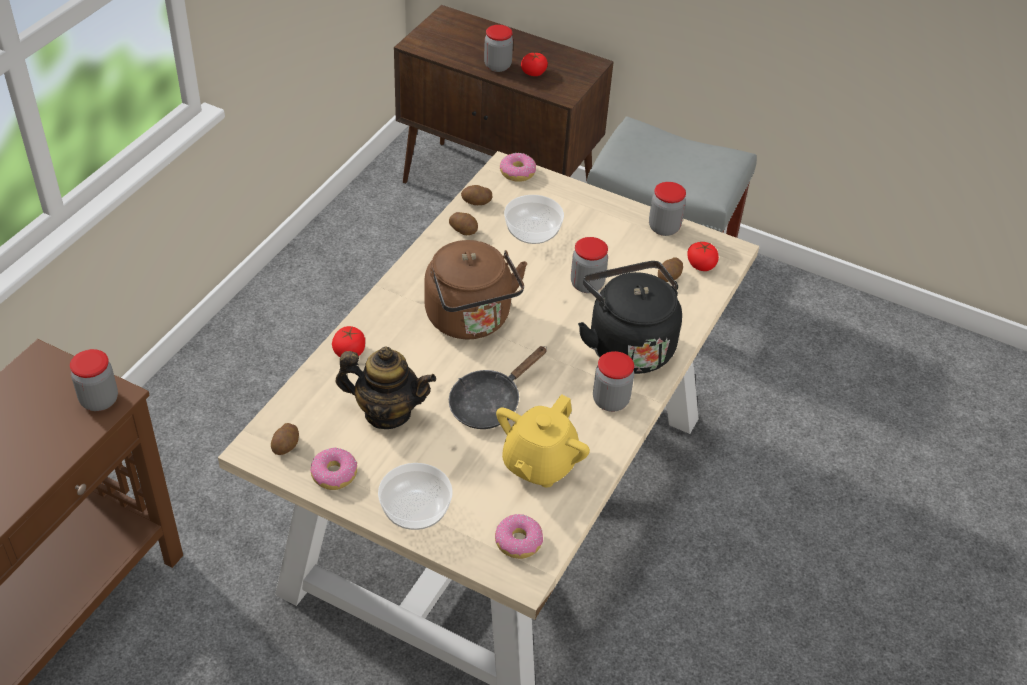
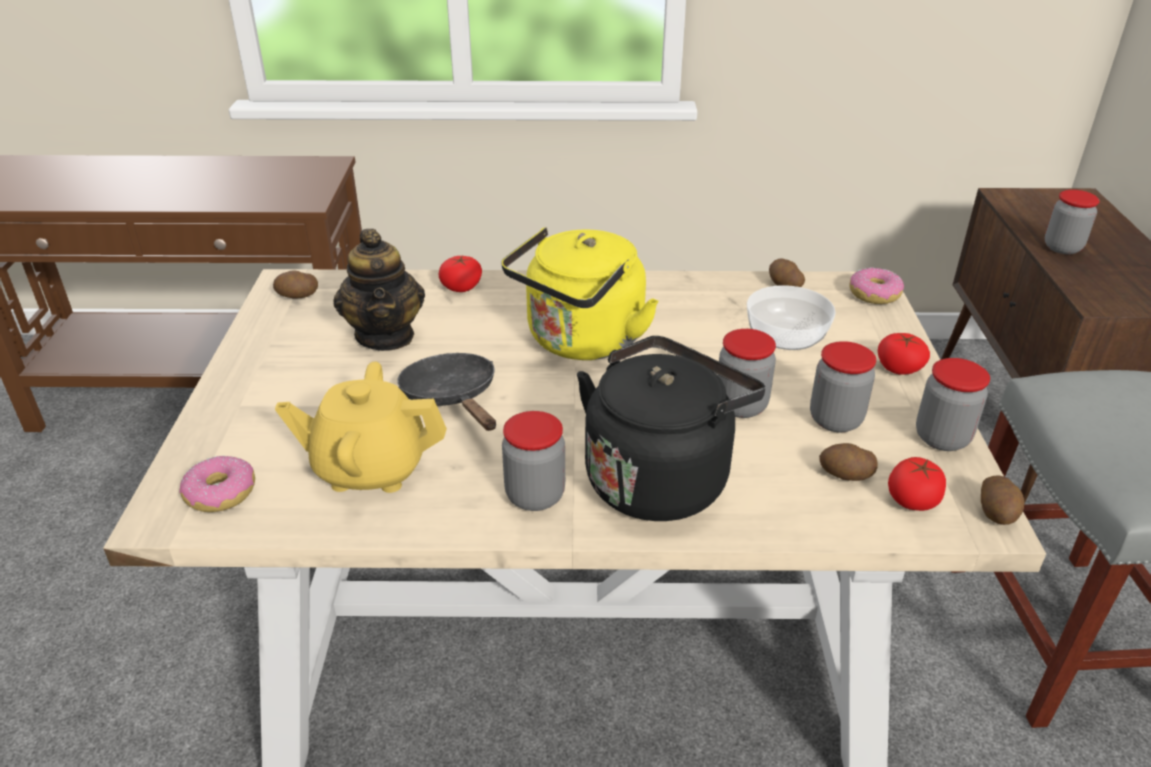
camera: 65 degrees right, 10 degrees down
jar [70,349,118,411] -> jar moved to [810,341,876,432]
donut [310,448,357,490] -> none
bowl [378,463,453,530] -> none
brown kettle [424,240,527,339] -> yellow kettle [501,227,659,360]
potato [449,212,478,235] -> potato moved to [981,476,1024,525]
black frying pan [449,346,547,429] -> black frying pan turned 45 degrees clockwise [397,353,496,431]
tomato [521,53,548,76] -> tomato moved to [878,333,930,375]

